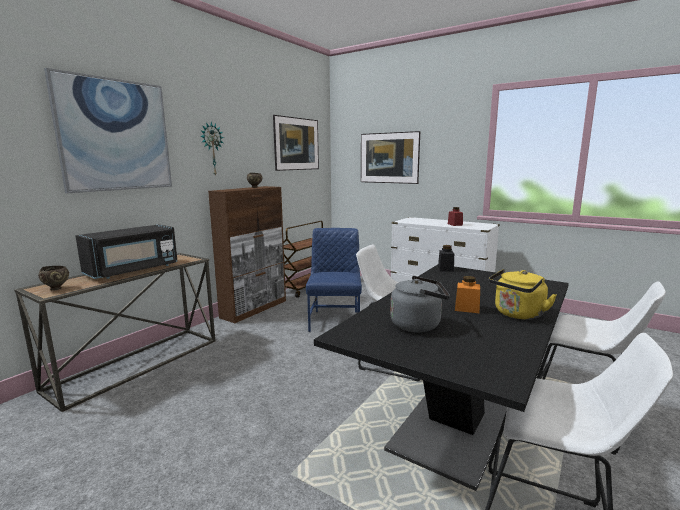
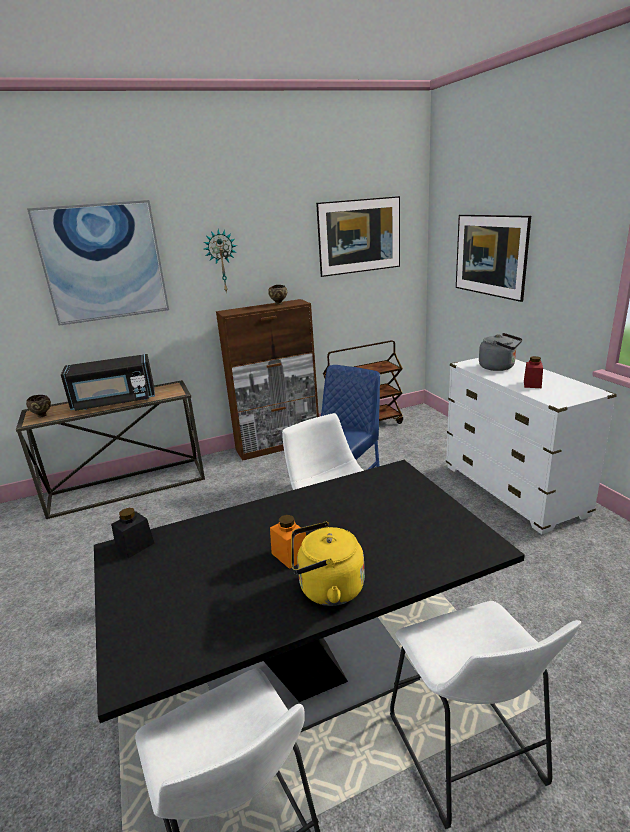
camera: 35 degrees right, 10 degrees up
grey kettle [390,276,450,332] -> grey kettle moved to [479,333,522,371]
black jar [438,245,454,272] -> black jar moved to [111,508,154,558]

